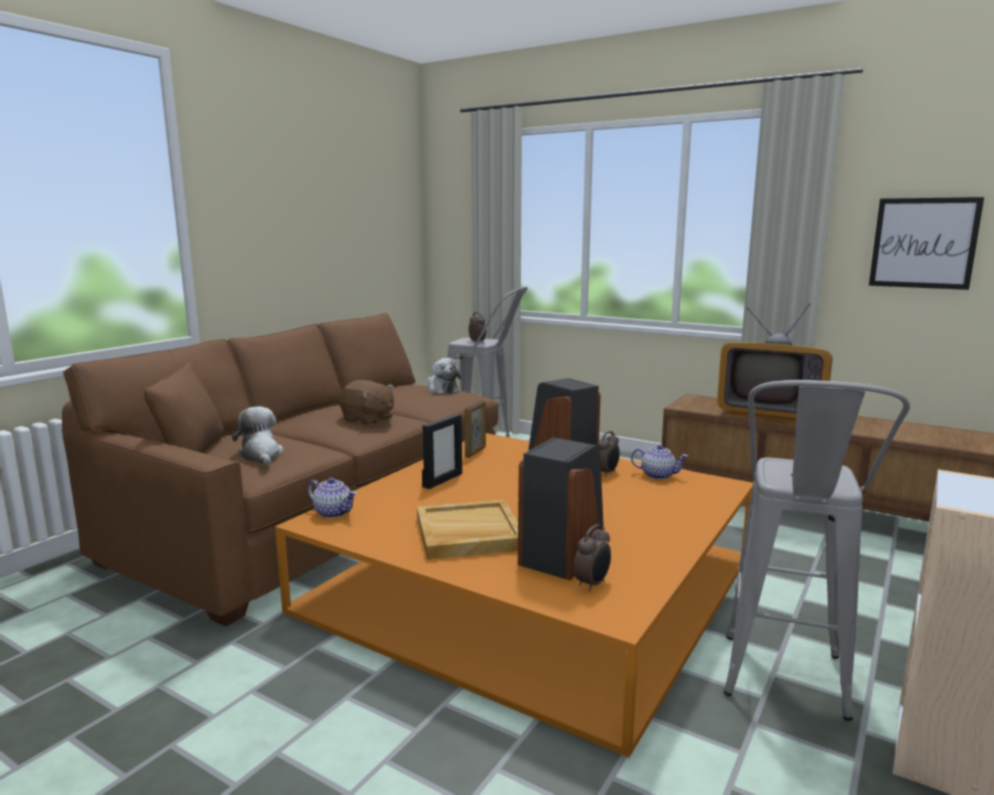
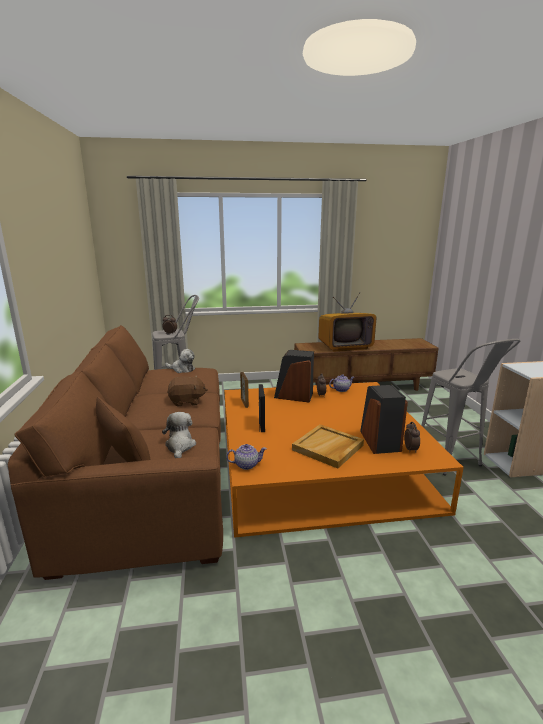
camera: 40 degrees left, 5 degrees up
plush toy [232,406,284,466] -> plush toy turned 60 degrees clockwise [162,412,196,458]
picture [869,197,984,290] -> none

